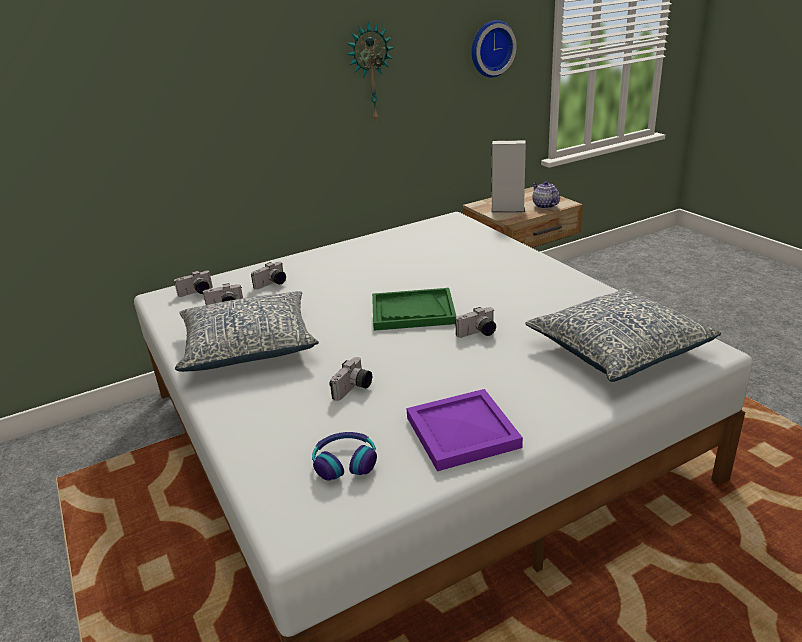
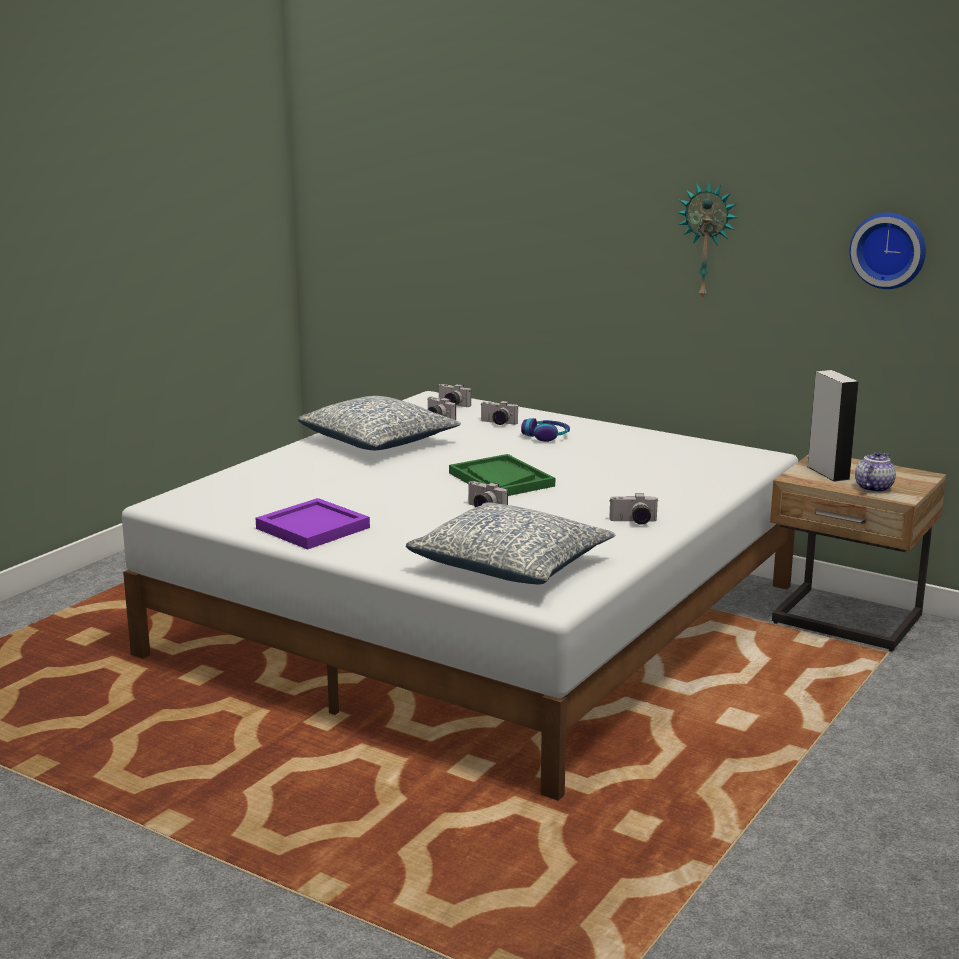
camera: 60 degrees right, 10 degrees down
headphones [312,432,377,480] -> headphones moved to [521,418,570,442]
camera [329,357,372,401] -> camera moved to [609,493,659,525]

